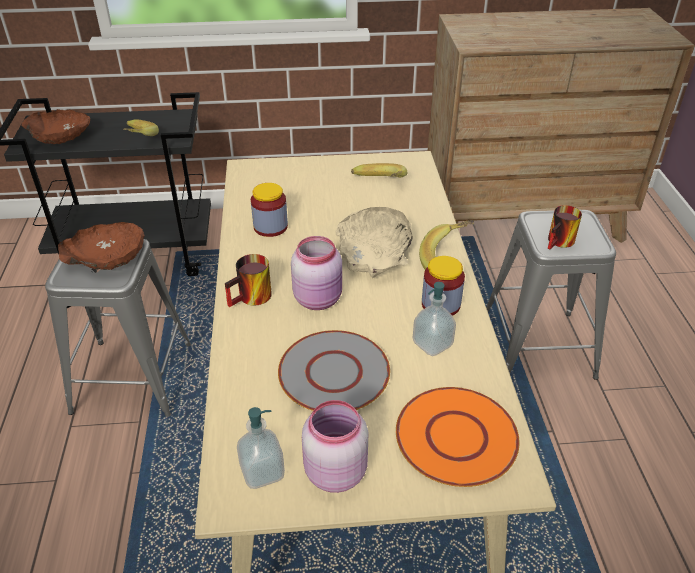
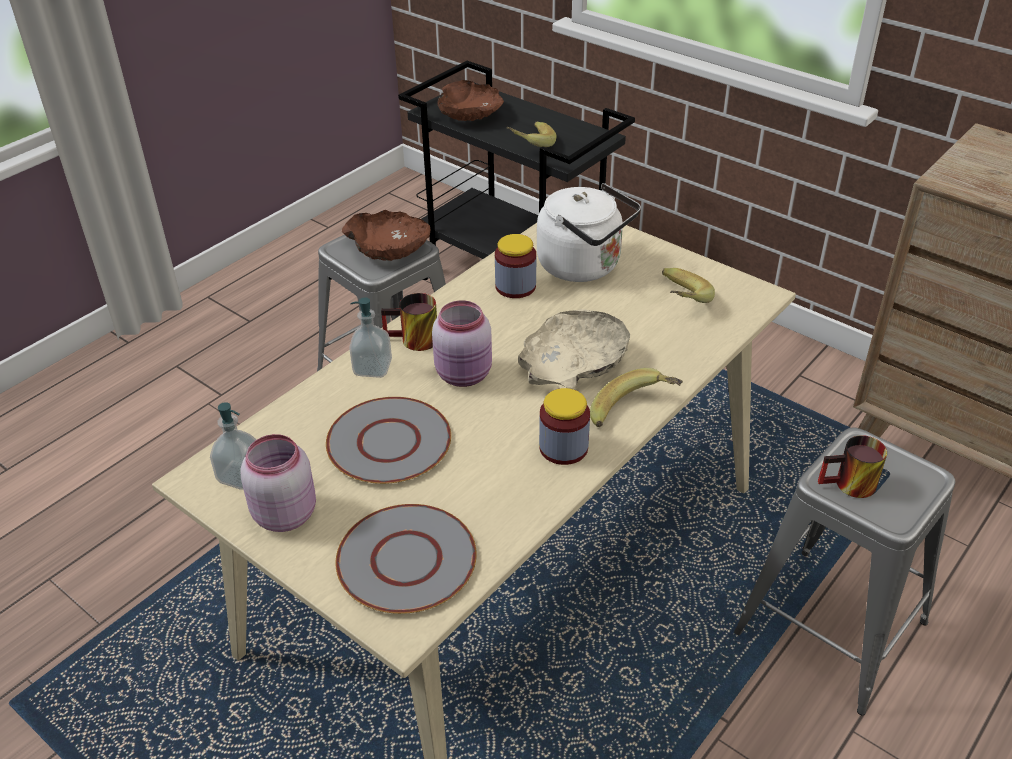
camera: 45 degrees right, 0 degrees up
orange plate [396,387,519,487] -> grey plate [336,504,477,614]
soap dispenser [413,282,456,356] -> soap dispenser moved to [349,297,392,378]
none -> white kettle [537,183,641,282]

